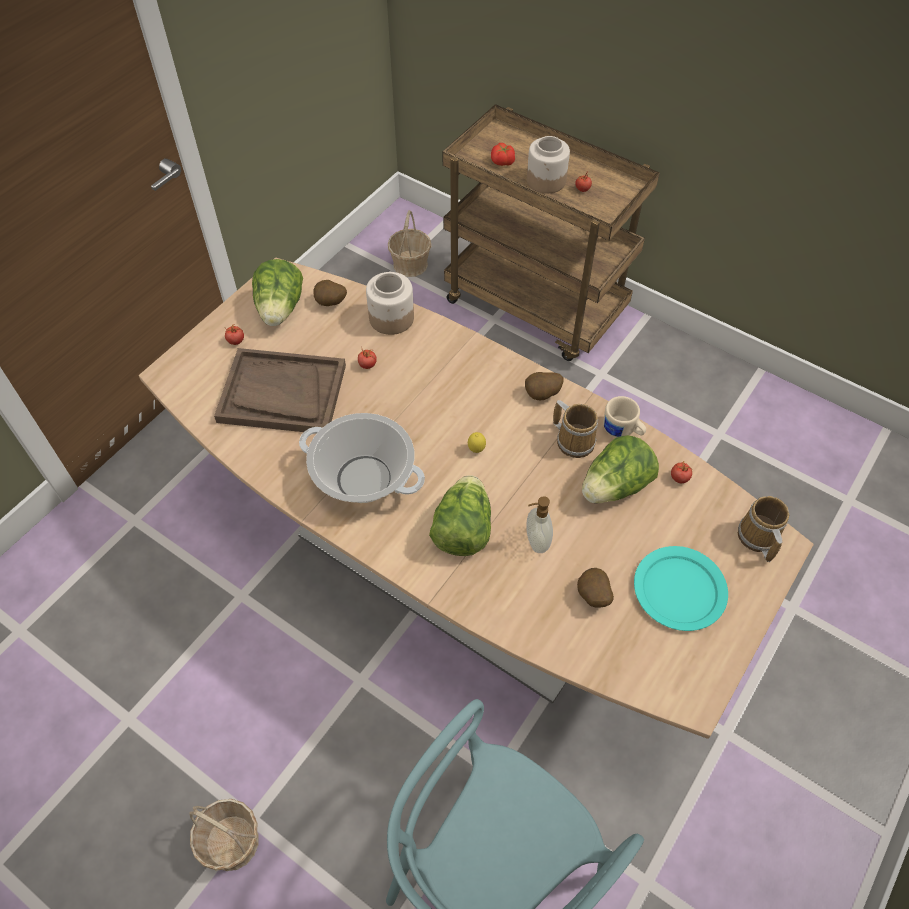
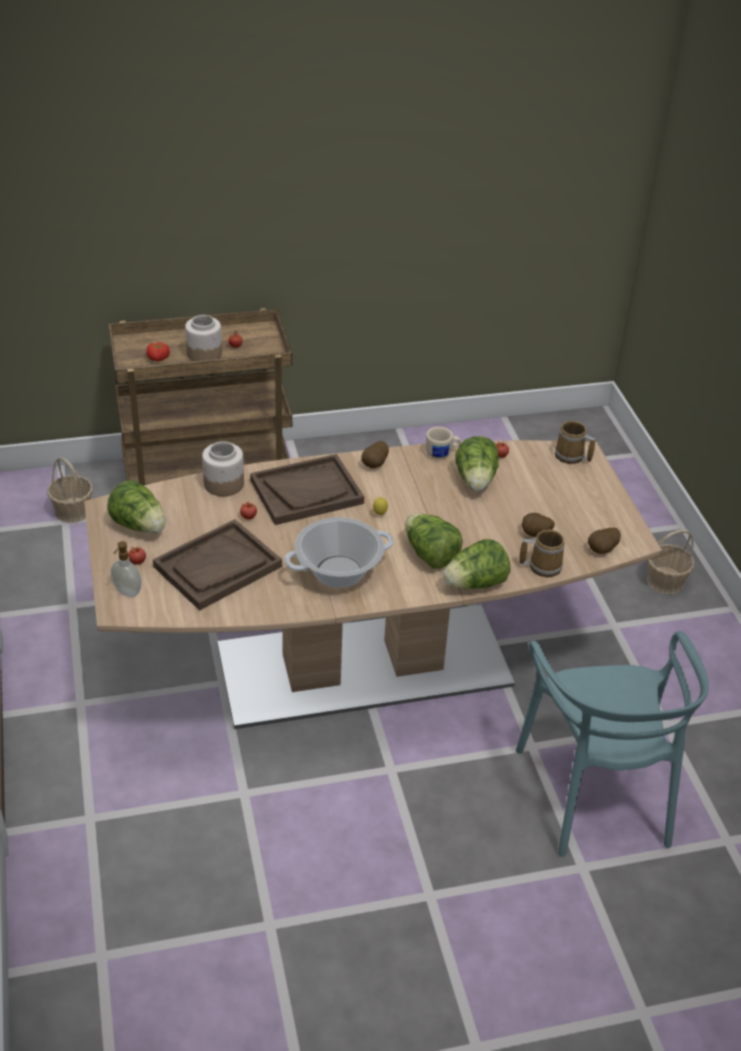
camera: 50 degrees left, 15 degrees down
basket [189,799,258,871] -> basket moved to [647,530,694,595]
potato [313,280,347,306] -> potato moved to [588,528,621,554]
soap dispenser [527,496,553,553] -> soap dispenser moved to [111,541,142,597]
mug [553,400,598,458] -> mug moved to [520,530,565,577]
turquoise plate [634,546,728,631] -> none
none -> brown tray [250,454,364,525]
none -> lettuce [443,539,510,589]

